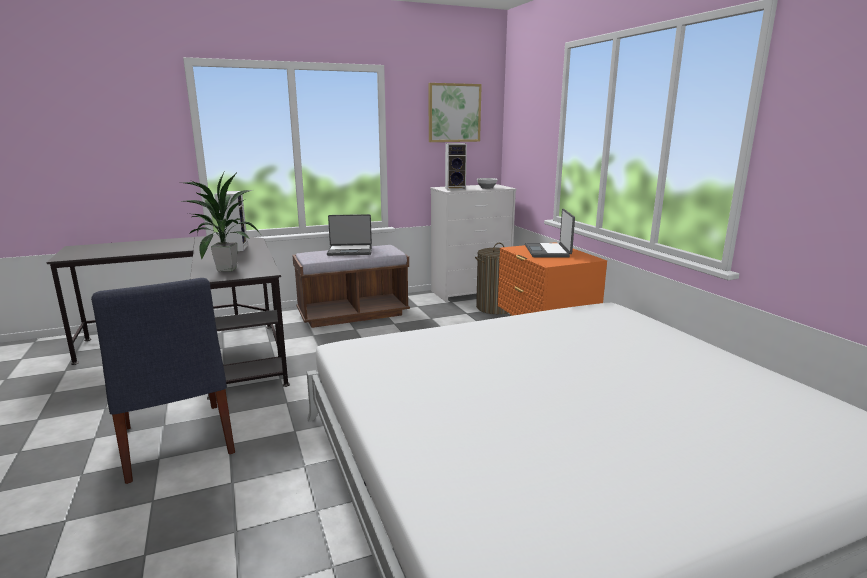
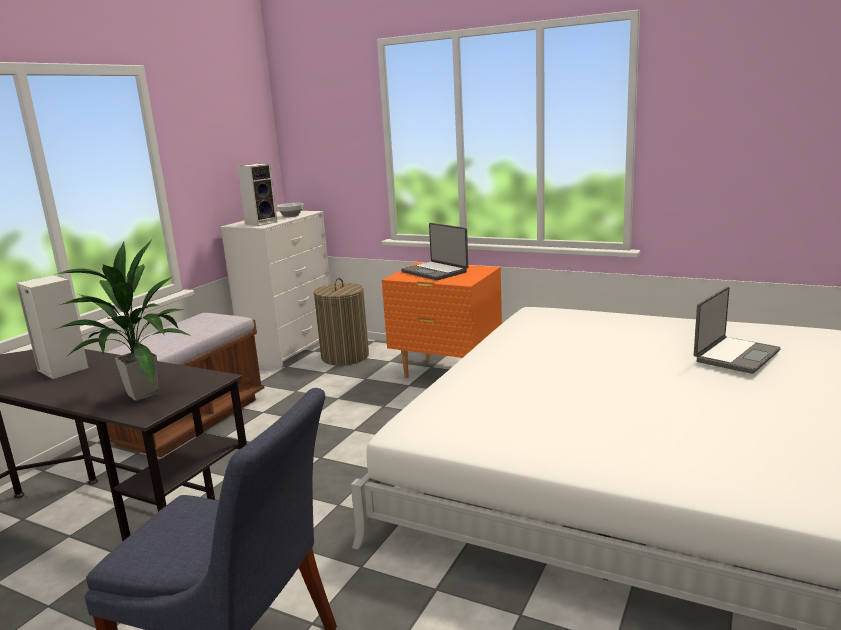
camera: 40 degrees left, 0 degrees up
laptop [327,214,372,256] -> laptop moved to [694,287,781,374]
picture [429,83,482,142] -> none

